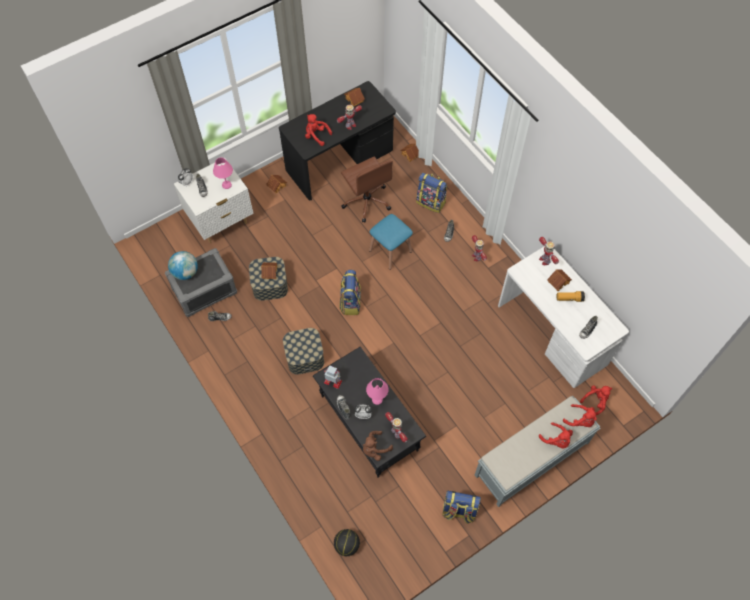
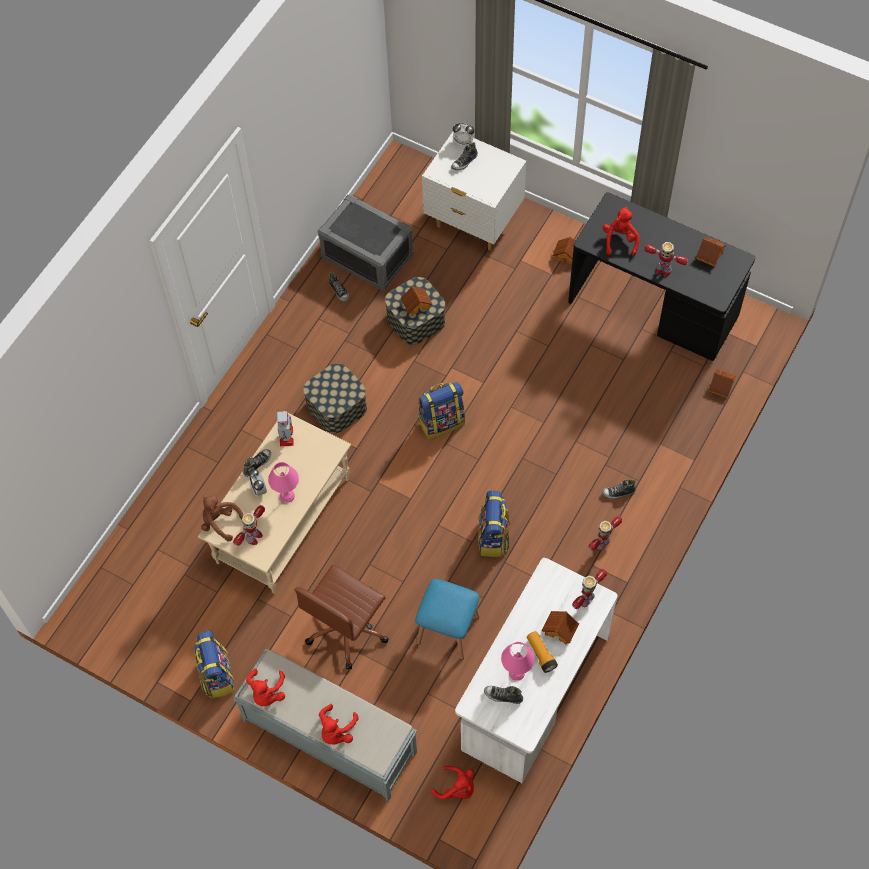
camera: 65 degrees right, 0 degrees up
globe [168,251,198,280] -> none
pink table lamp [213,158,233,189] -> pink table lamp moved to [501,642,535,681]
black coffee table [313,347,426,478] -> beige coffee table [198,412,351,594]
basketball [334,529,360,556] -> none
brown office chair [341,157,393,223] -> brown office chair moved to [294,565,389,669]
blue stool [369,214,413,270] -> blue stool moved to [415,579,480,660]
backpack [416,173,447,213] -> backpack moved to [478,490,510,557]
red plush toy [563,404,597,427] -> red plush toy moved to [246,668,285,706]

